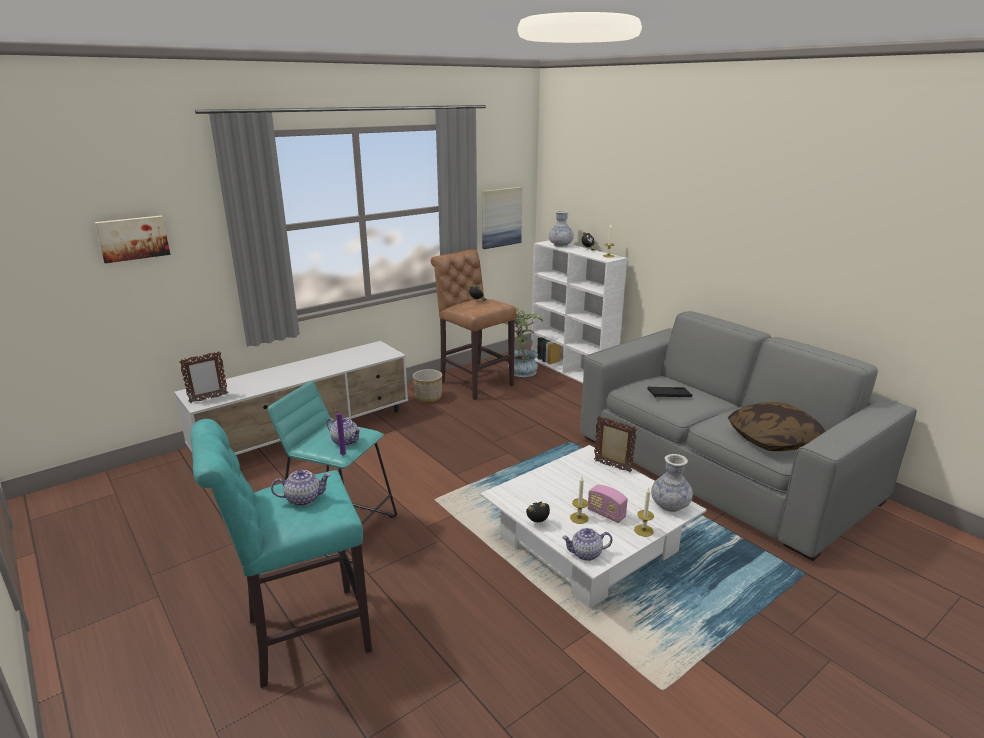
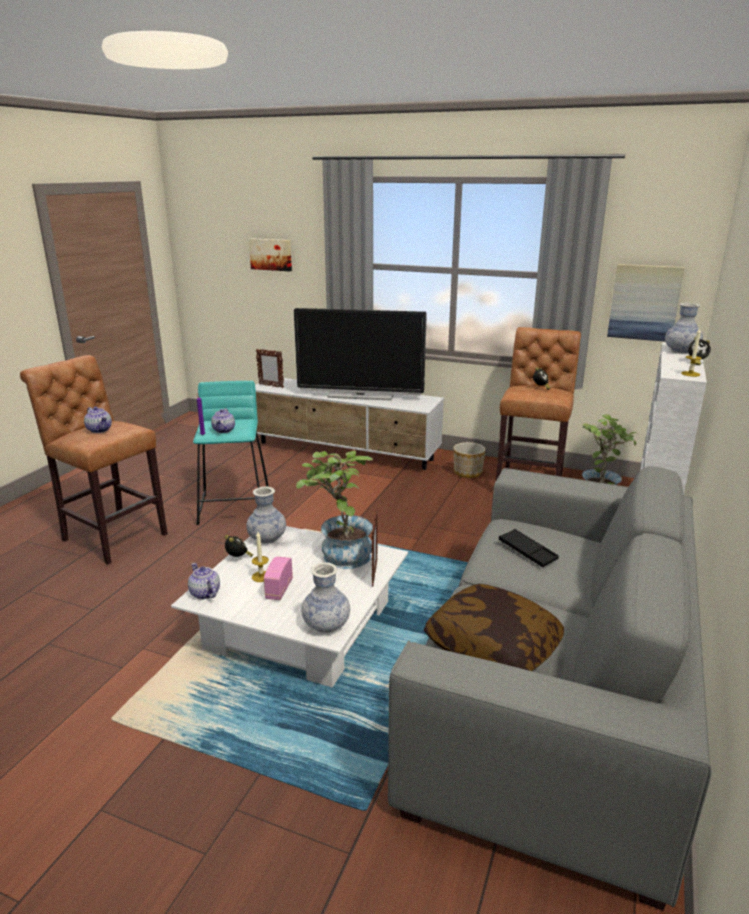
camera: 60 degrees right, 0 degrees up
turquoise stool [191,419,372,688] -> brown stool [20,355,168,565]
candle [634,488,654,537] -> none
none -> vase [246,486,286,543]
none -> television [294,308,427,401]
none -> potted plant [296,451,373,569]

